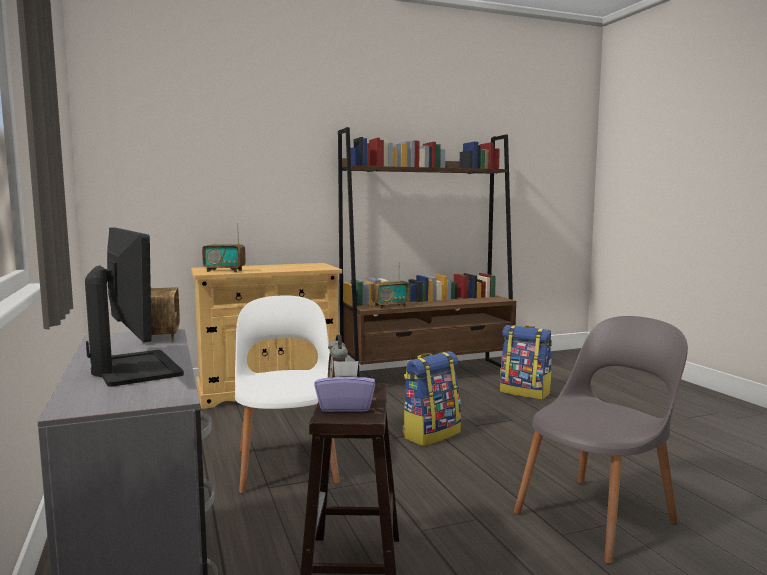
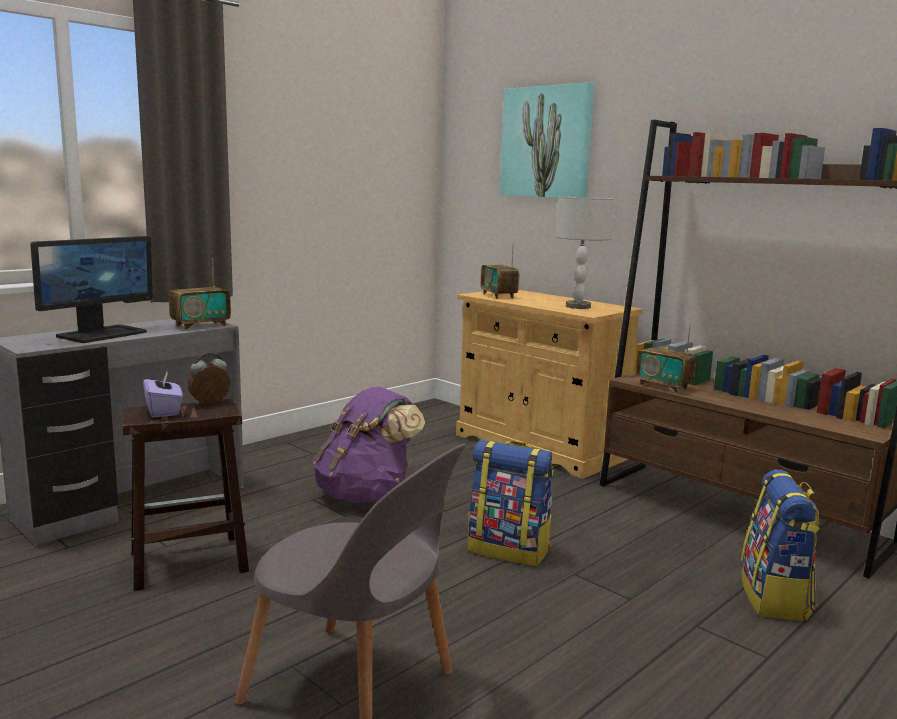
camera: 65 degrees right, 5 degrees up
white chair [235,295,340,493] -> purple backpack [312,387,425,503]
none -> picture [500,82,595,198]
none -> grey table lamp [555,197,614,309]

